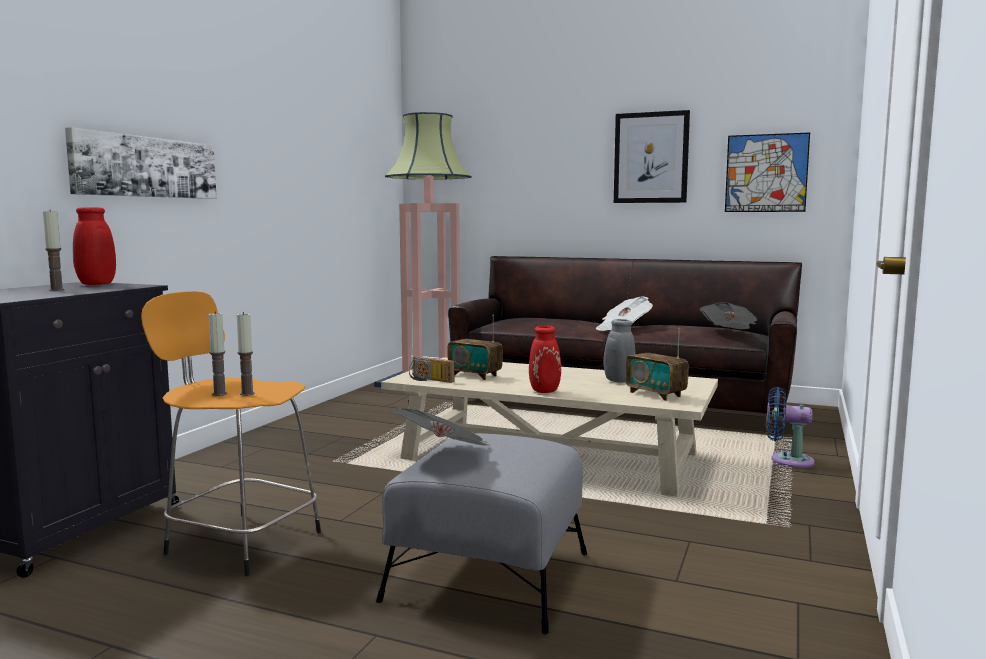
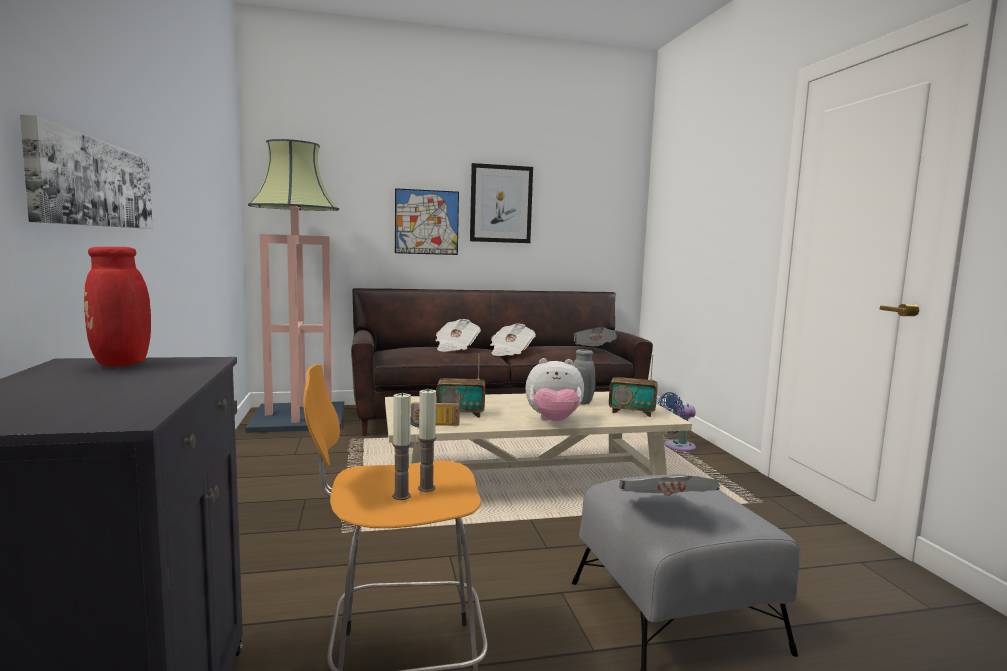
camera: 35 degrees left, 0 degrees up
candle [43,209,65,291] -> none
red vase [529,325,561,393] -> plush toy [525,358,584,421]
picture [725,132,810,212] -> picture moved to [395,188,459,255]
none -> newspaper [435,319,481,352]

